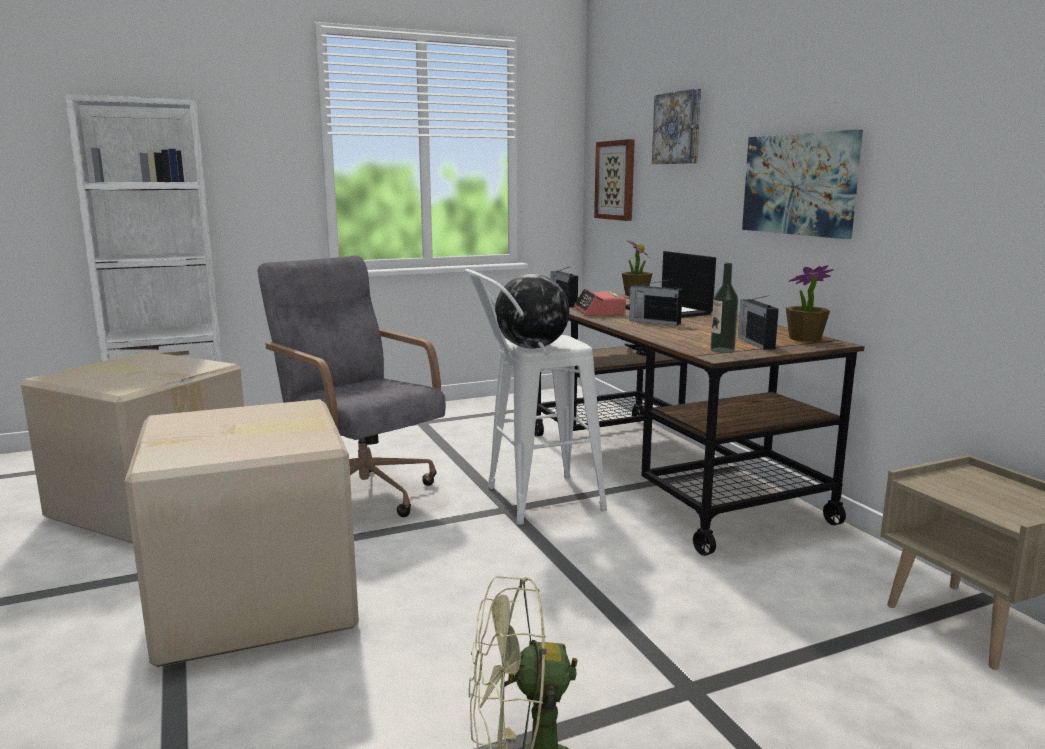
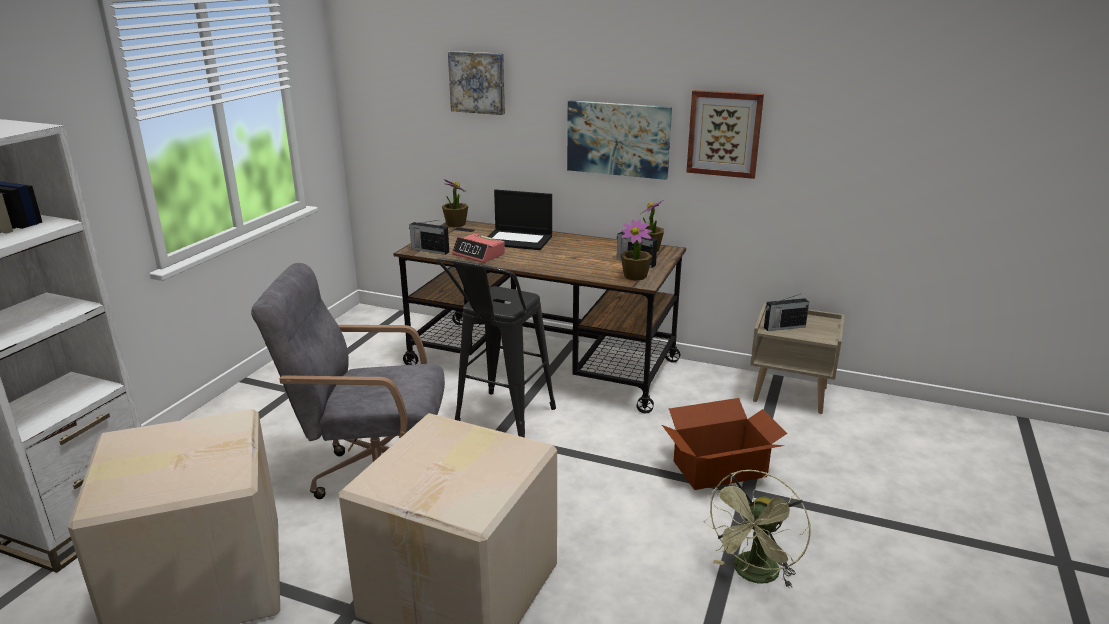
camera: 45 degrees left, 10 degrees up
white stool [465,269,607,524] -> black stool [437,258,556,438]
globe [495,274,569,349] -> none
picture [594,139,635,221] -> picture moved to [686,90,764,179]
radio [629,279,683,325] -> radio moved to [764,294,809,331]
bottle [710,263,738,353] -> potted plant [621,219,652,281]
none -> cardboard box [662,398,787,490]

